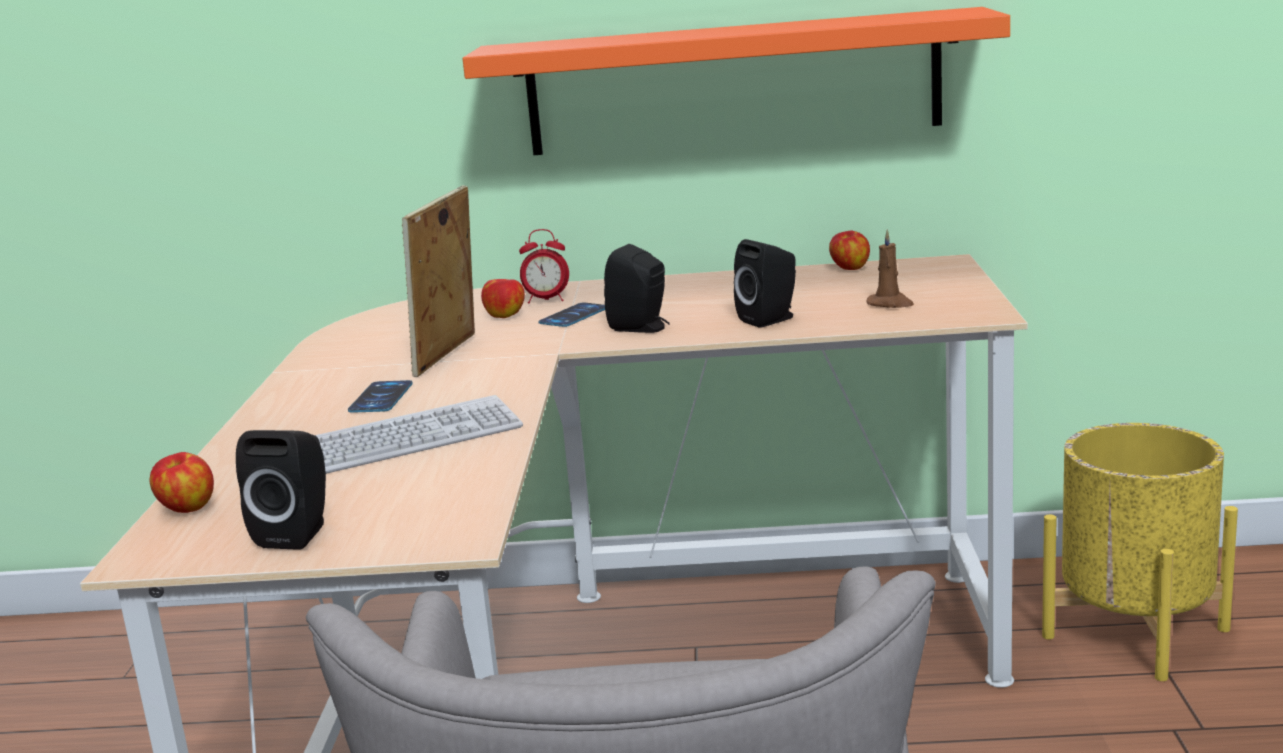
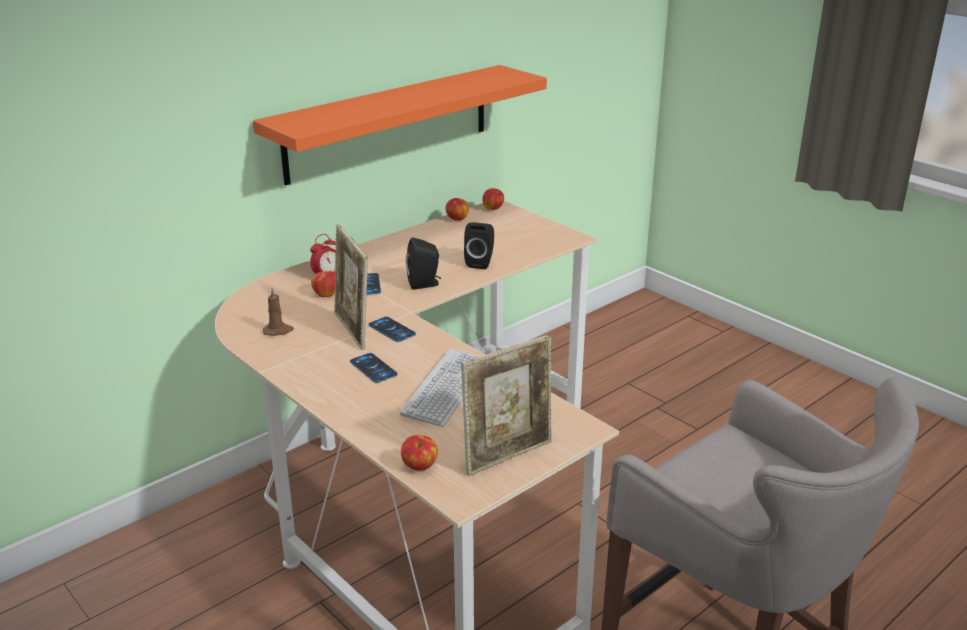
camera: 45 degrees left, 10 degrees up
black speaker [236,430,326,550] -> picture frame [461,335,552,476]
brown candle [866,229,914,308] -> brown candle moved to [263,287,294,336]
yellow planter [1042,423,1238,681] -> none
none -> phone [368,317,416,342]
none -> apple [482,188,504,210]

